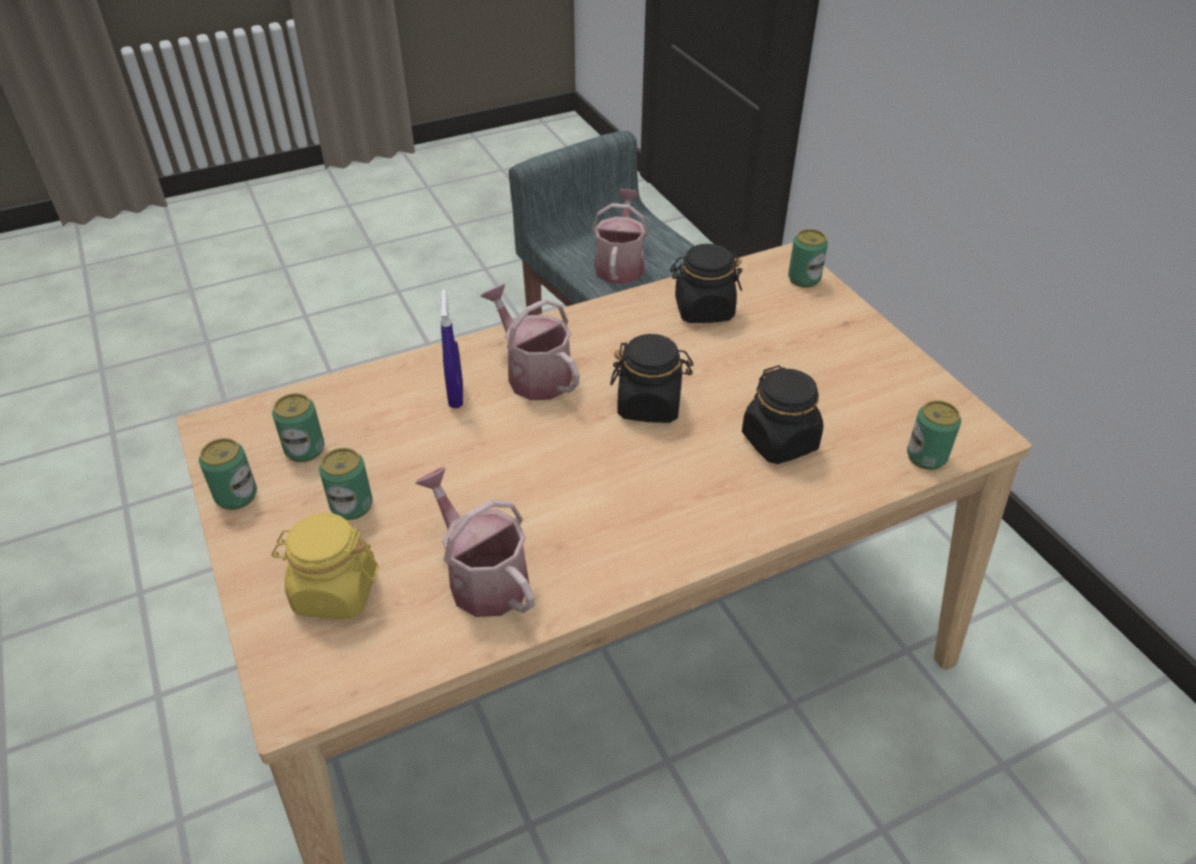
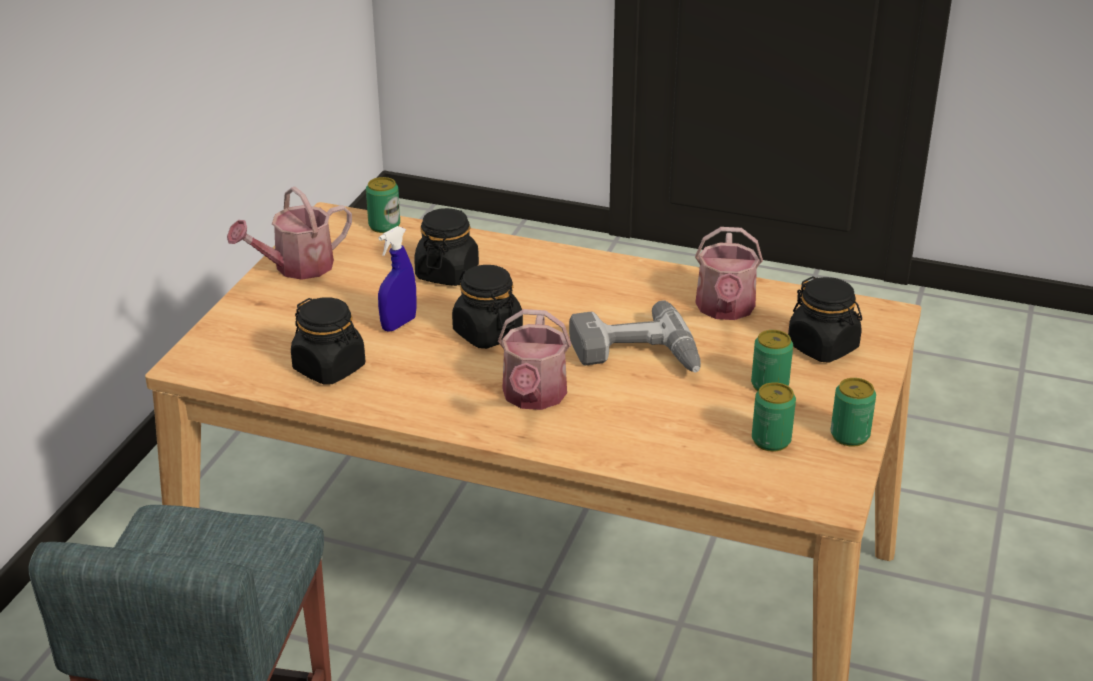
camera: 135 degrees left, 10 degrees down
yellow jar [271,513,379,619] -> black jar [788,276,862,363]
blue spray bottle [440,289,463,408] -> blue spray bottle moved to [378,226,417,332]
watering can [592,189,649,284] -> watering can moved to [227,187,352,280]
can [788,229,828,288] -> none
none -> power drill [569,300,701,372]

